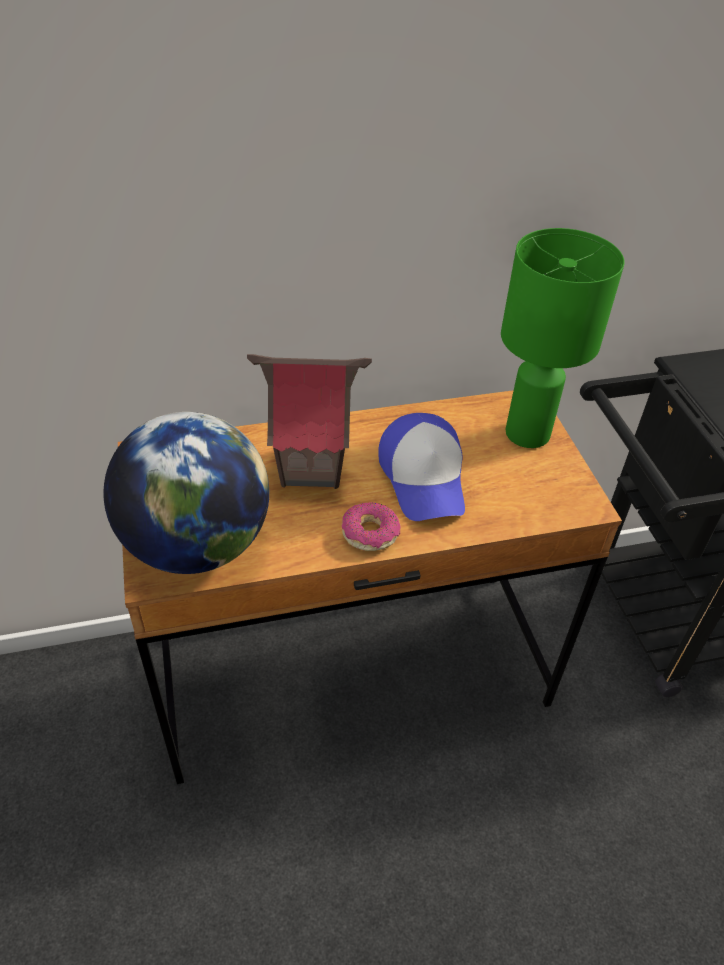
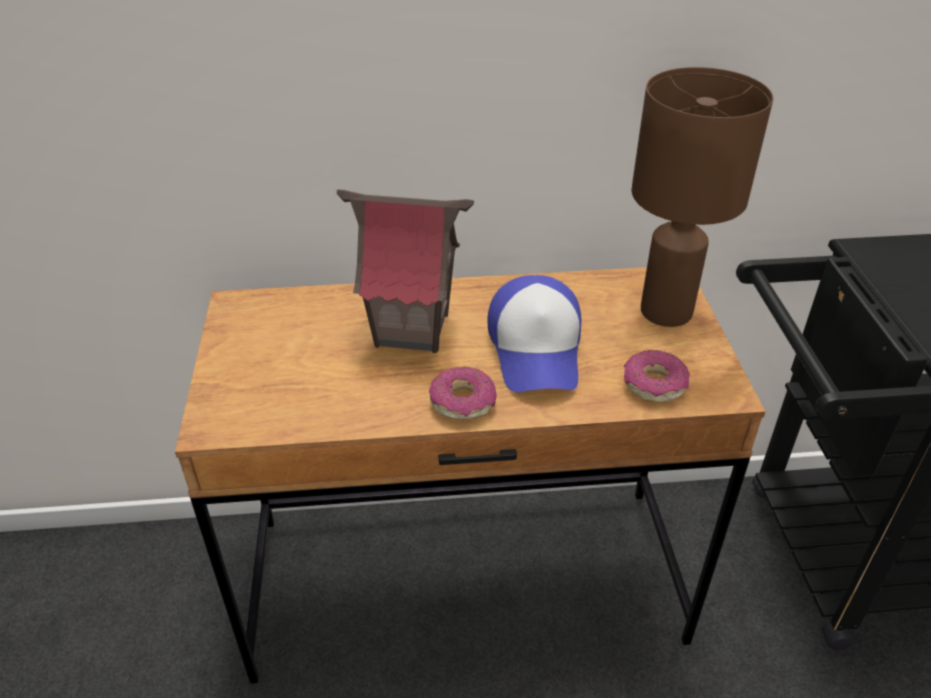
camera: 10 degrees right, 5 degrees down
globe [104,412,269,574] -> none
green table lamp [501,228,624,448] -> brown table lamp [631,67,774,327]
none -> donut [624,350,690,403]

